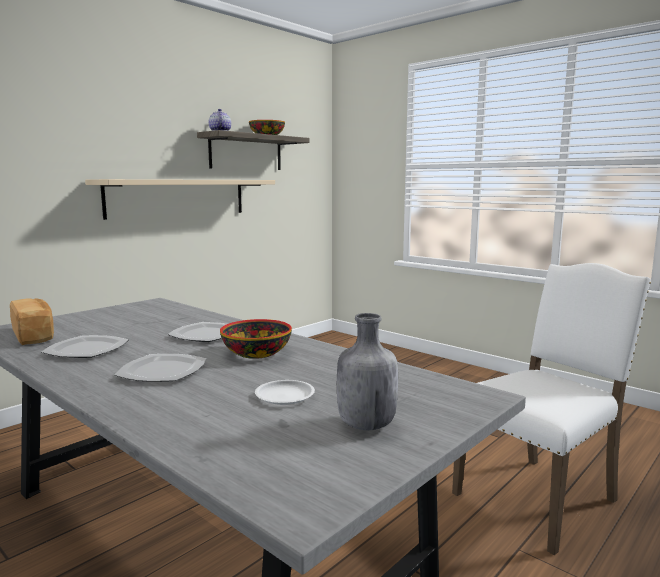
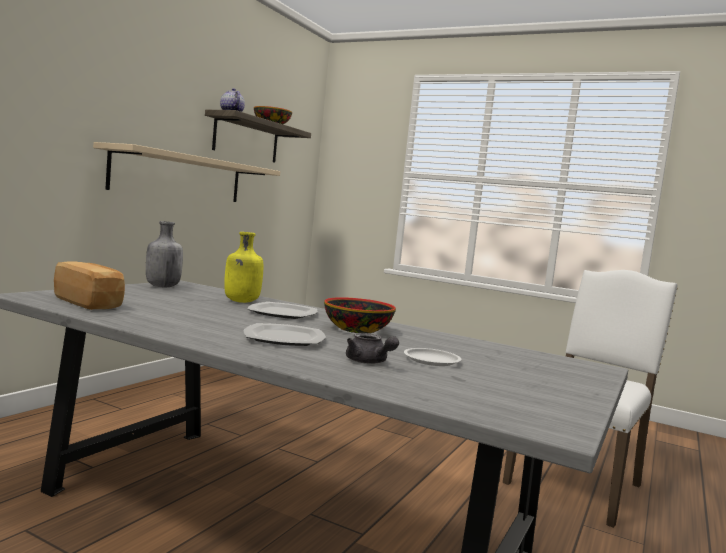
camera: 15 degrees left, 5 degrees down
plate [42,335,129,358] -> none
grey bottle [337,313,398,430] -> grey bottle moved to [146,221,183,287]
none -> yellow bottle [224,232,263,303]
none -> grey teapot [346,333,399,364]

